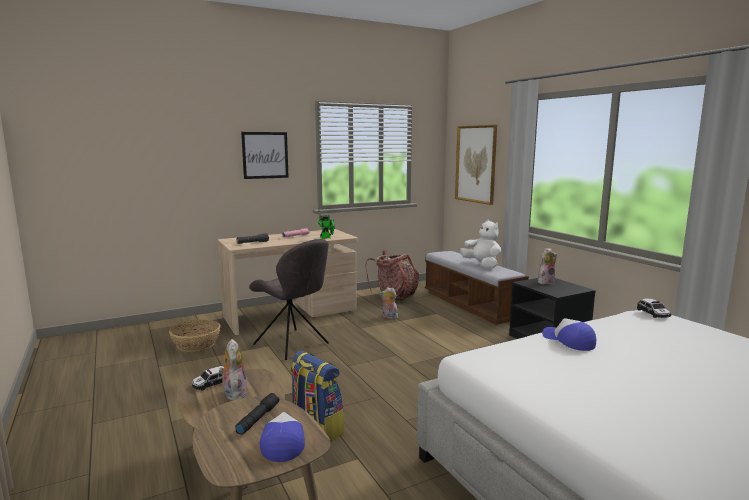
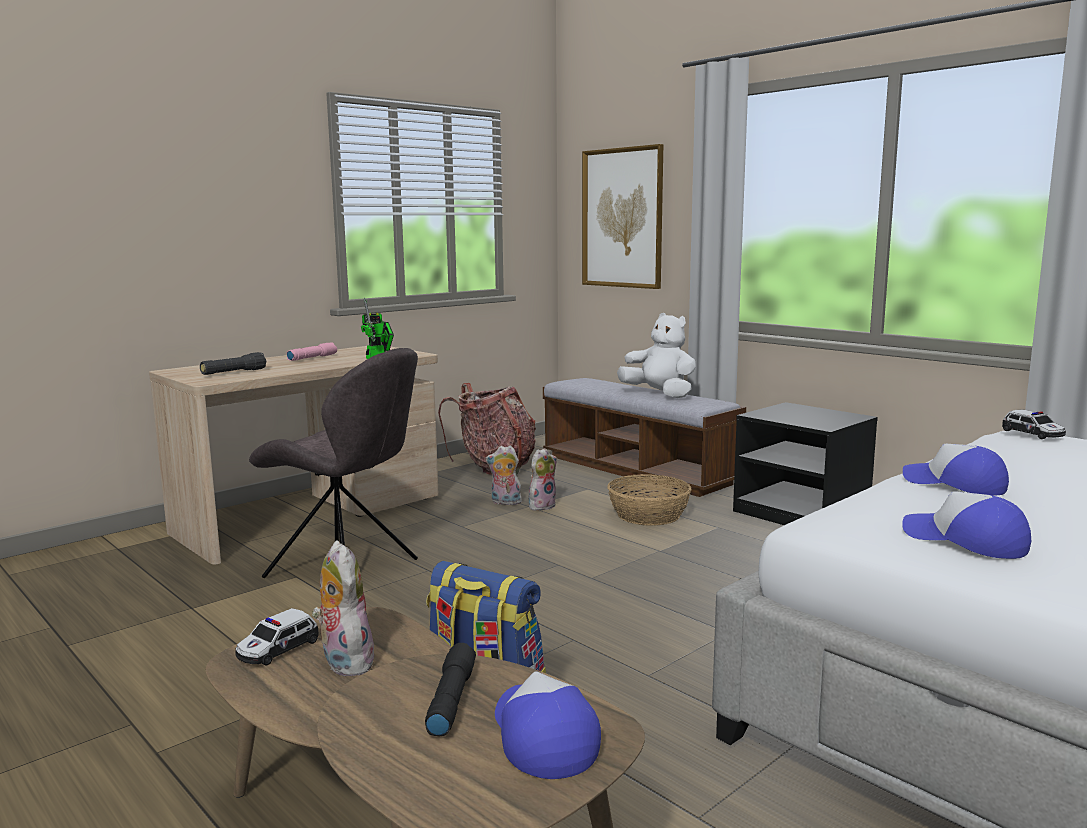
camera: 15 degrees left, 0 degrees up
basket [169,319,221,352] -> basket moved to [607,474,692,526]
picture [241,132,289,179] -> none
plush toy [538,248,557,284] -> plush toy moved to [529,448,557,511]
none -> cap [902,491,1031,559]

